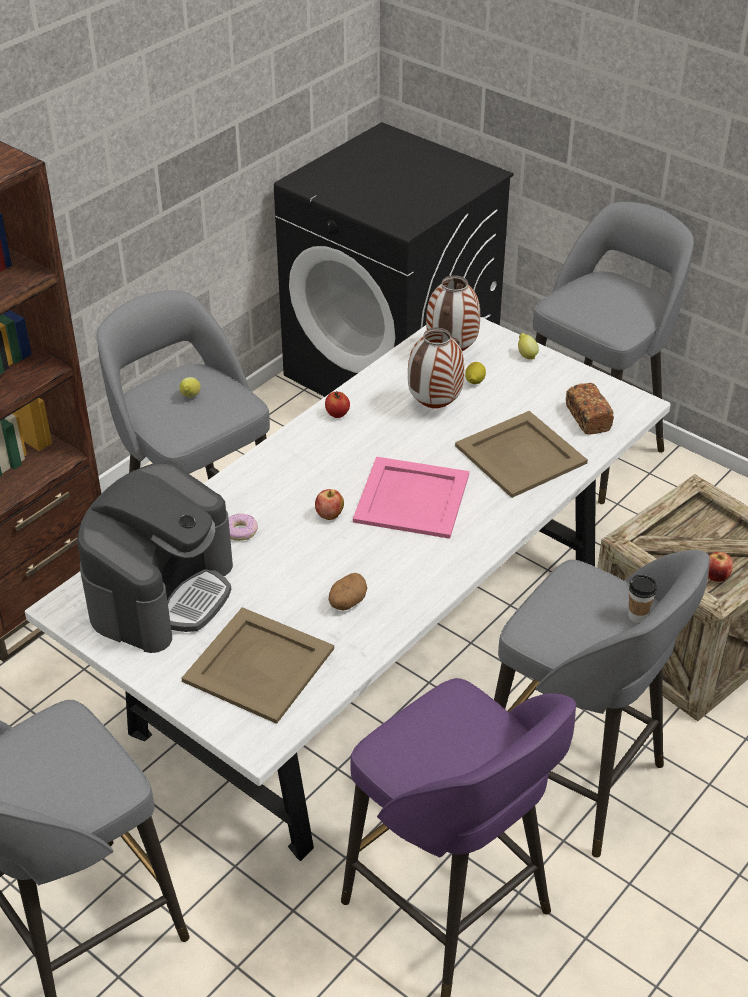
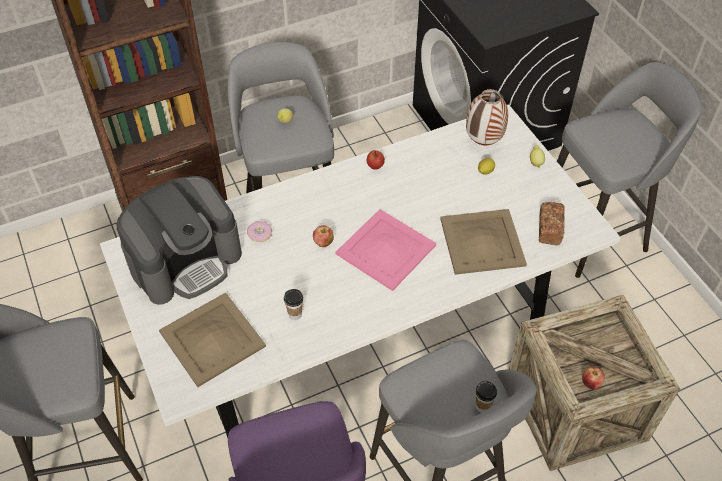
camera: 25 degrees right, 10 degrees up
potato [328,573,367,610] -> cup [284,289,303,320]
vase [408,328,464,408] -> none

